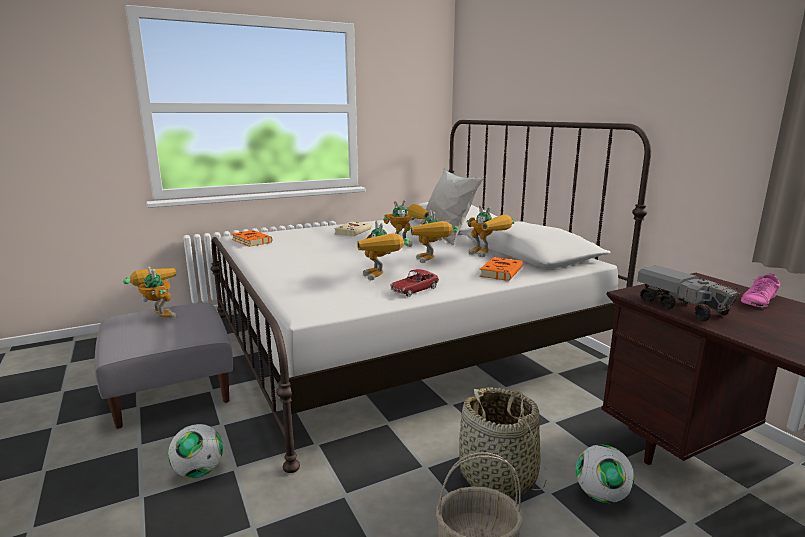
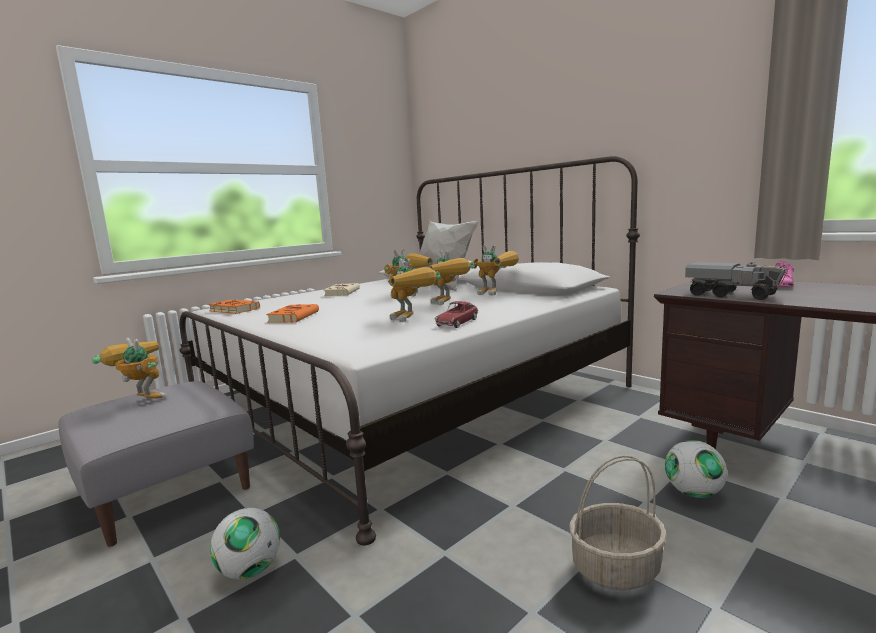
camera: 15 degrees left, 5 degrees down
basket [459,387,546,497] -> none
orange book [479,257,523,281] -> orange book moved to [266,304,319,323]

